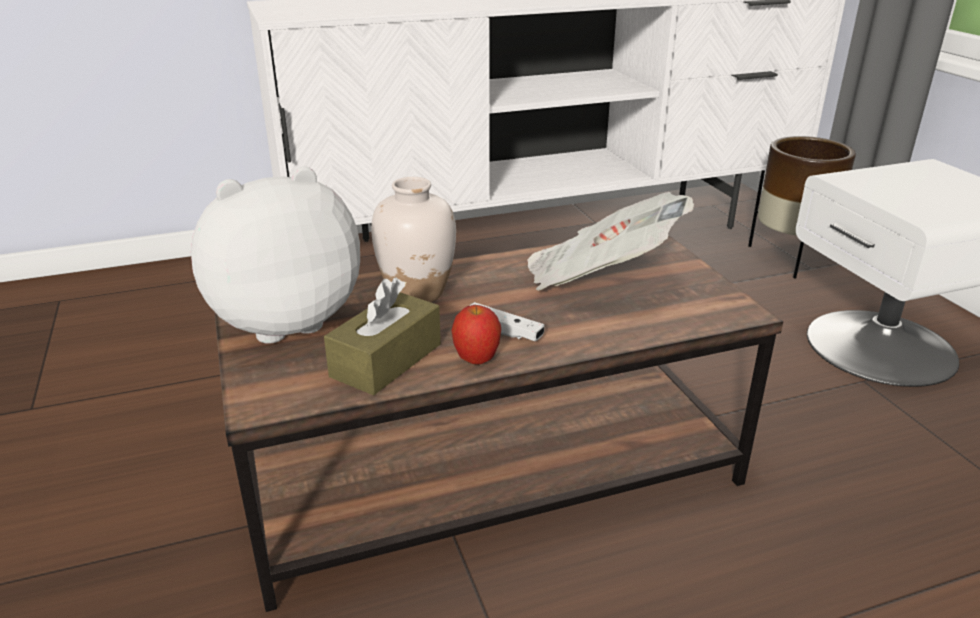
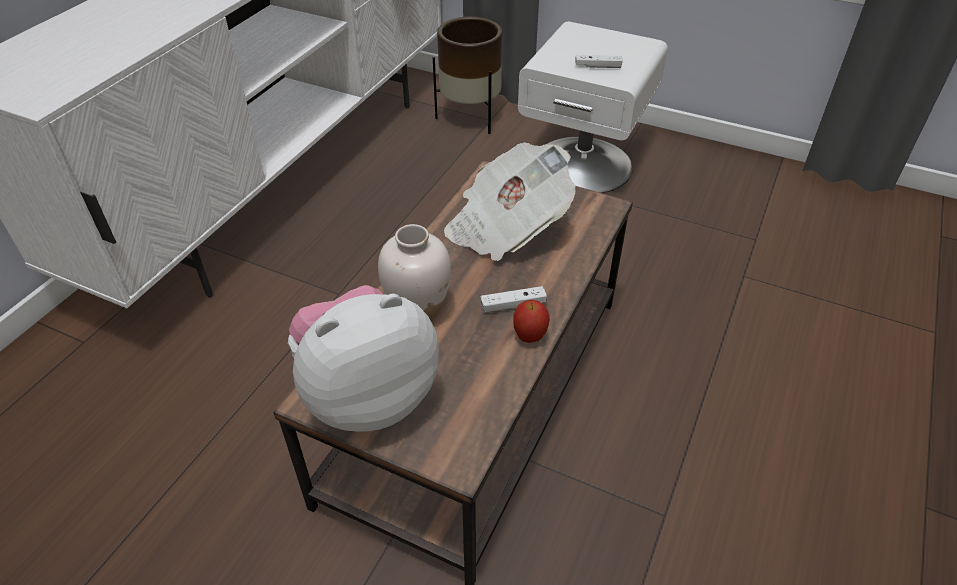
camera: 45 degrees left, 15 degrees up
plush toy [191,166,360,344] -> plush toy turned 45 degrees clockwise [288,285,439,432]
brown tissue box [324,277,441,395] -> none
none -> white game controller [575,55,623,68]

